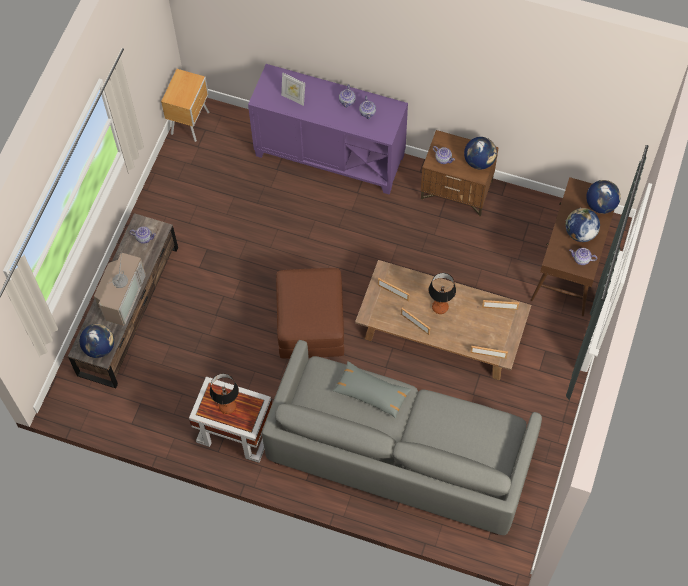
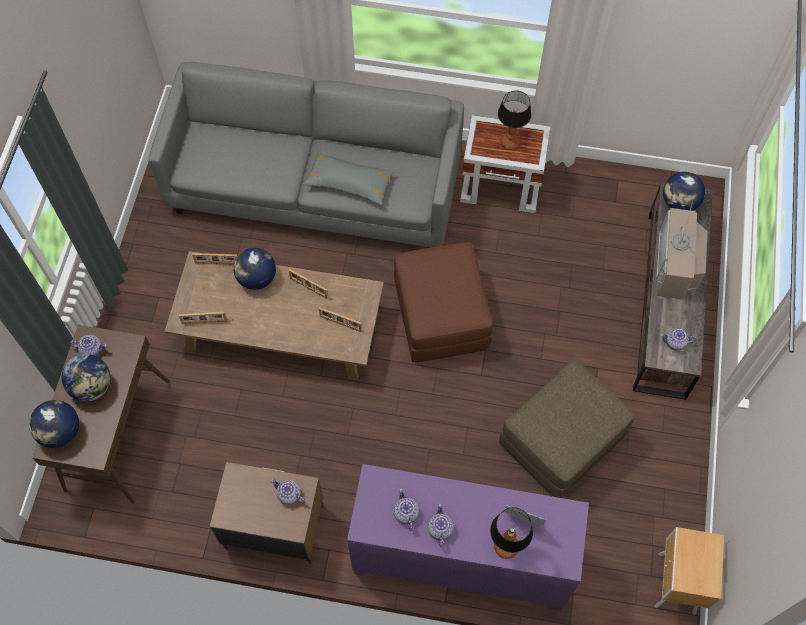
camera: 170 degrees right, 0 degrees up
table lamp [428,273,456,314] -> table lamp moved to [490,507,533,559]
globe [464,137,497,170] -> globe moved to [233,248,276,290]
none -> brown ottoman [499,360,635,498]

